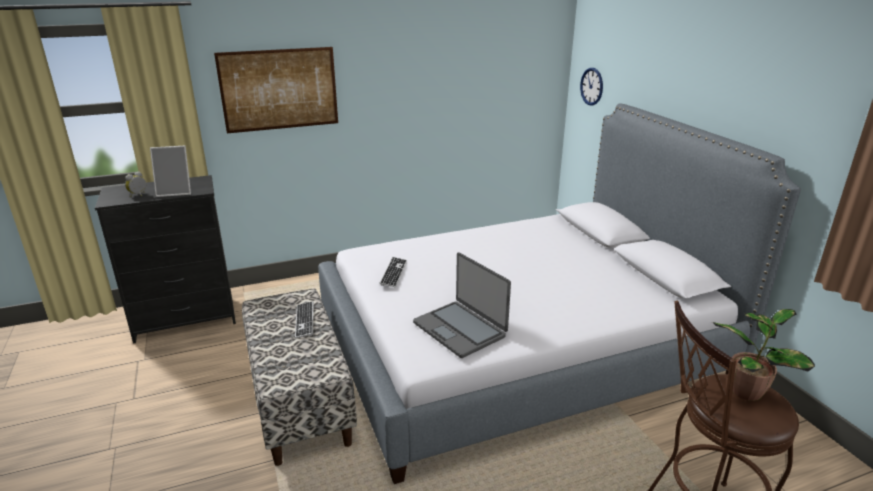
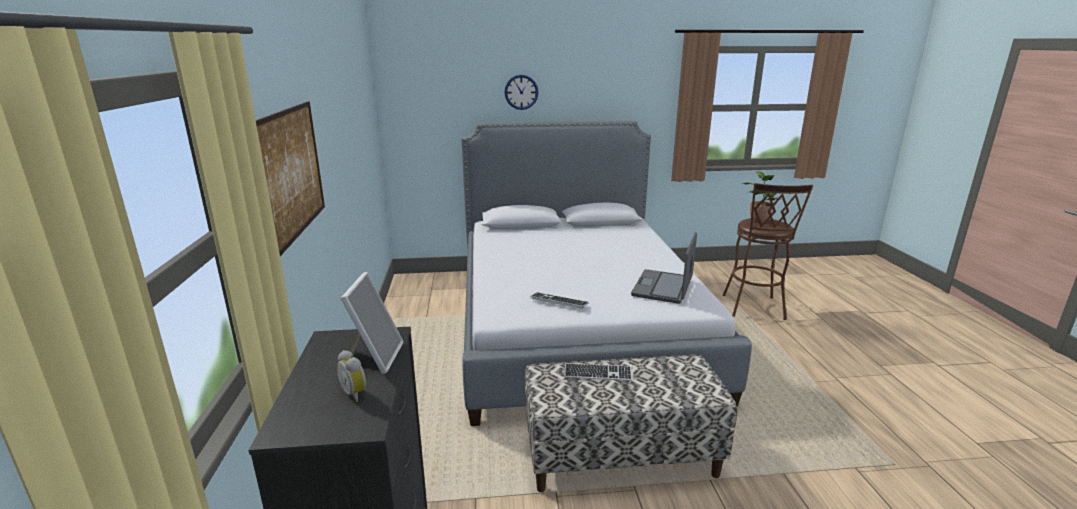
camera: 75 degrees left, 5 degrees down
laptop [413,252,511,358] -> laptop turned 135 degrees clockwise [631,232,697,304]
wall clock [580,68,603,106] -> wall clock moved to [504,75,538,110]

